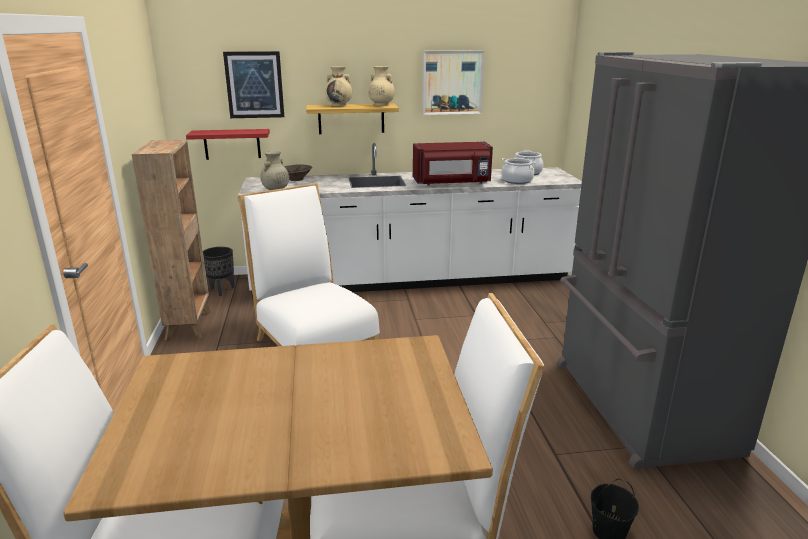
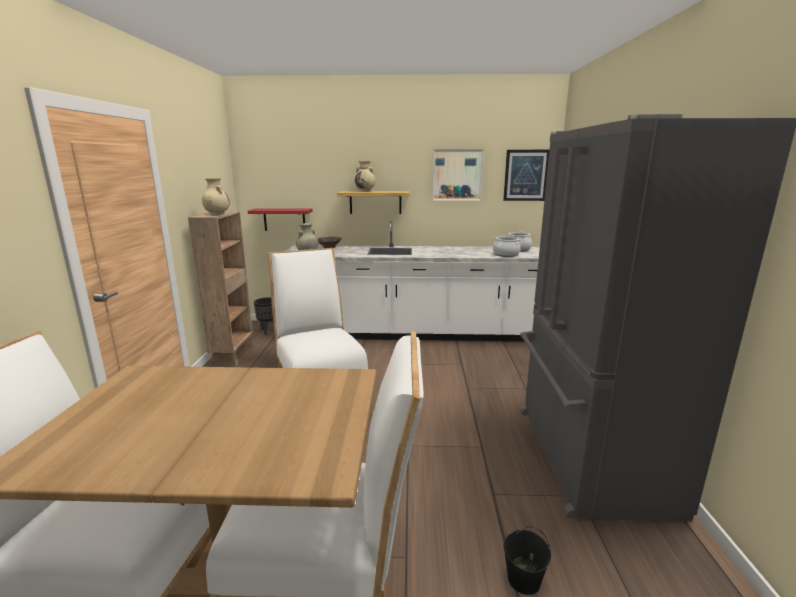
camera: 10 degrees right, 5 degrees down
picture [223,51,284,118] -> picture moved to [503,150,549,201]
beige vase [368,66,395,106] -> beige vase moved to [202,178,230,215]
red microwave [413,142,493,186] -> none

